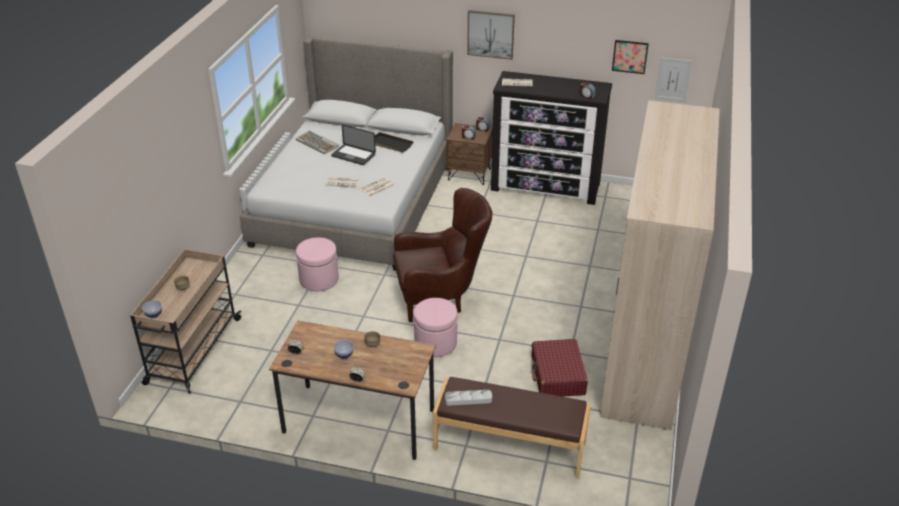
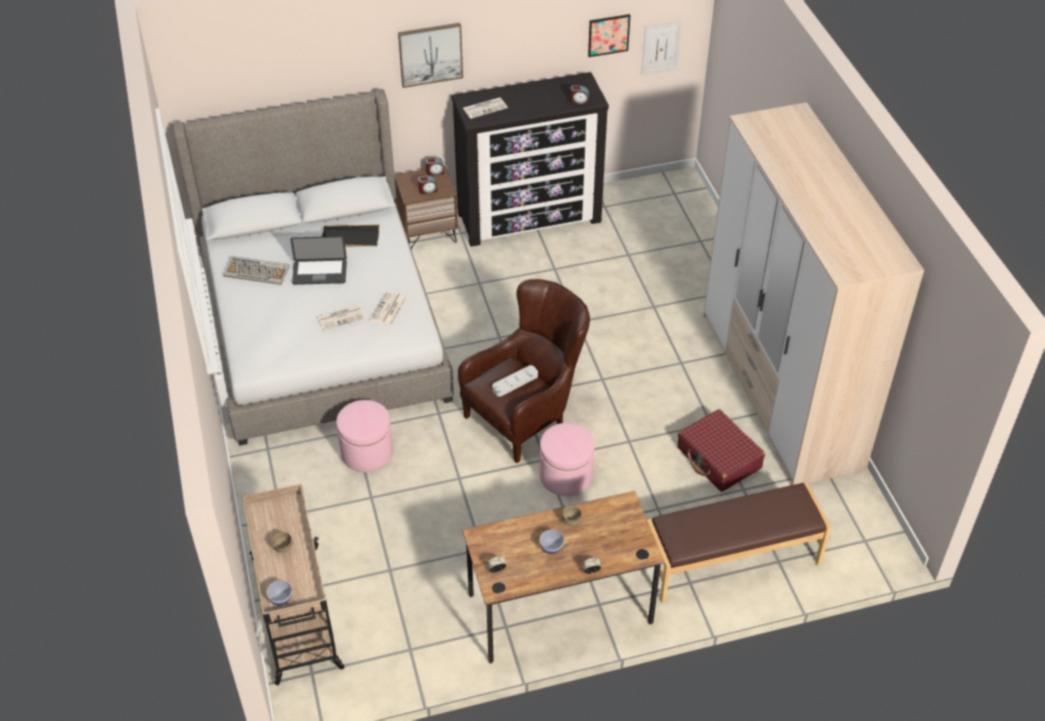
camera: 30 degrees left, 10 degrees up
grey tray [445,390,492,406] -> grey tray moved to [492,365,538,397]

